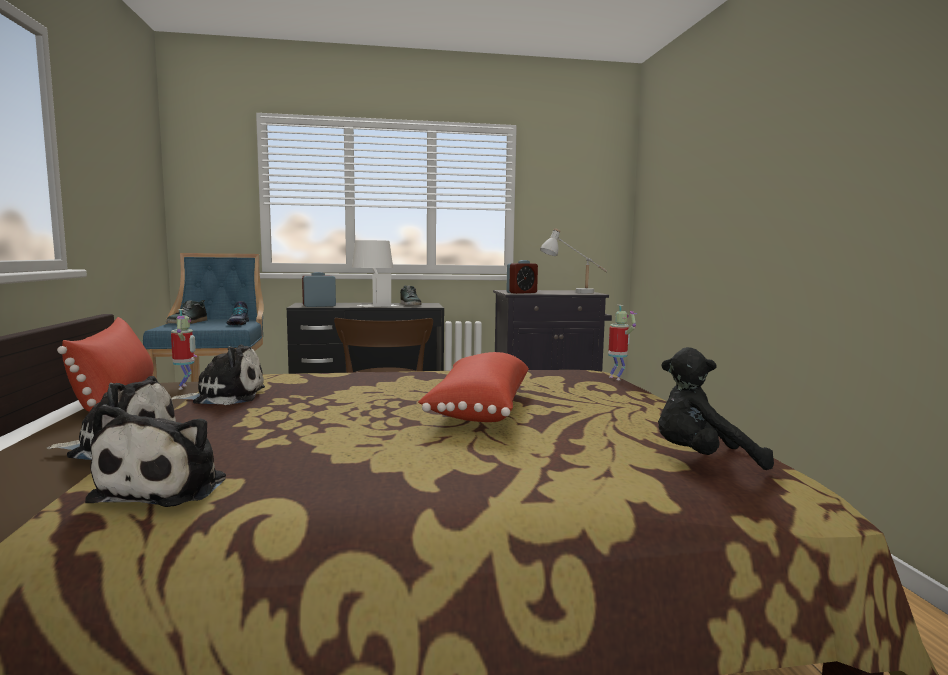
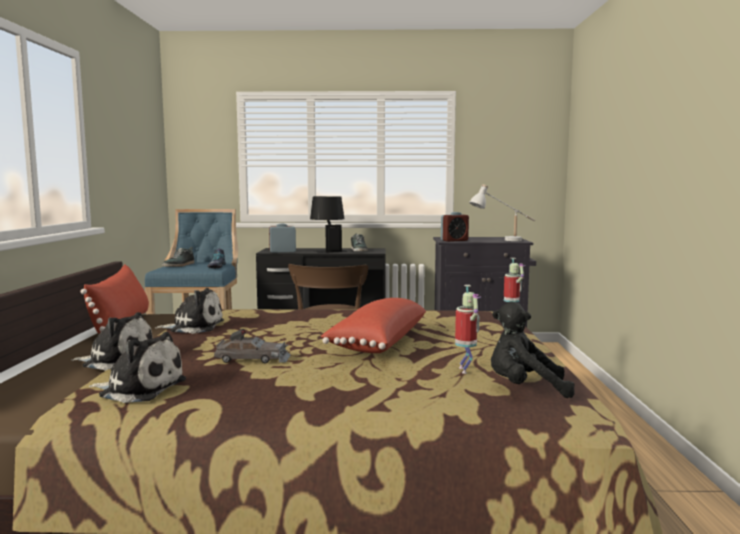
camera: 10 degrees right, 0 degrees up
plush toy [85,404,226,507] -> plush toy turned 90 degrees counterclockwise [89,332,186,403]
toy robot [171,309,197,390] -> toy robot moved to [455,285,481,374]
white table lamp [352,240,398,307] -> black table lamp [310,196,348,253]
none -> grey toy car [214,329,291,363]

